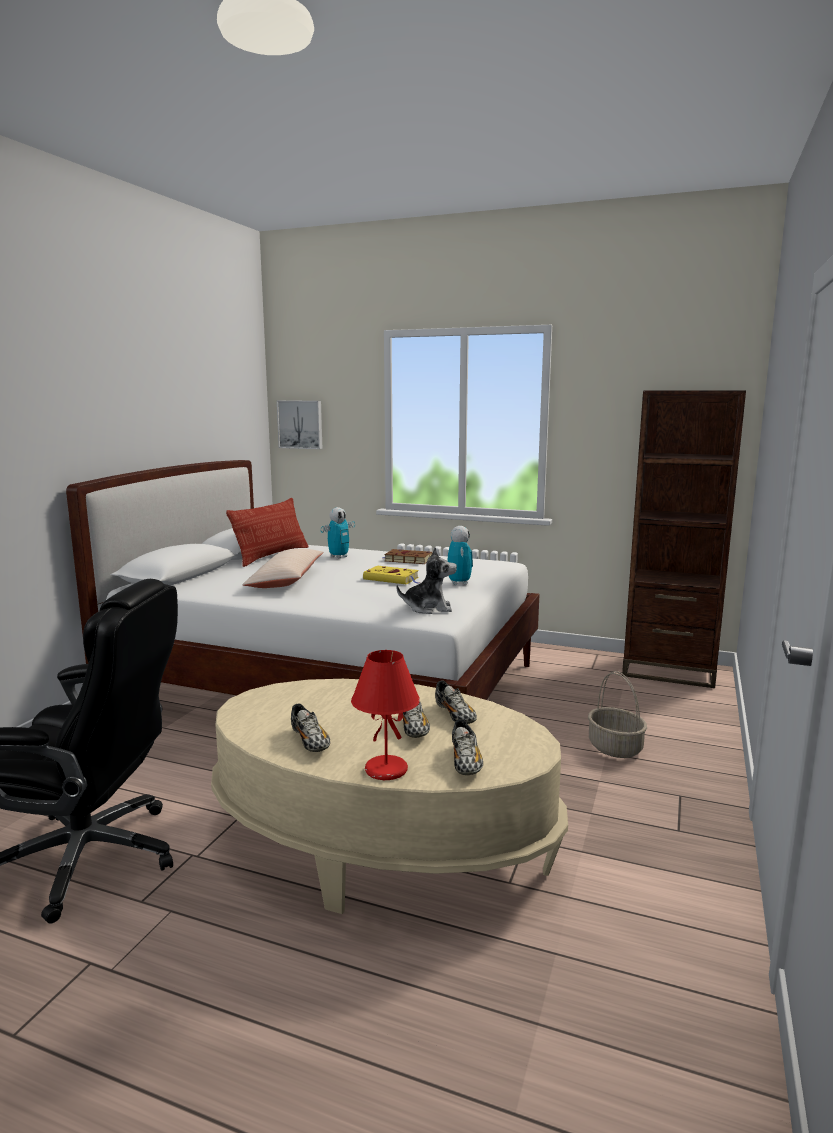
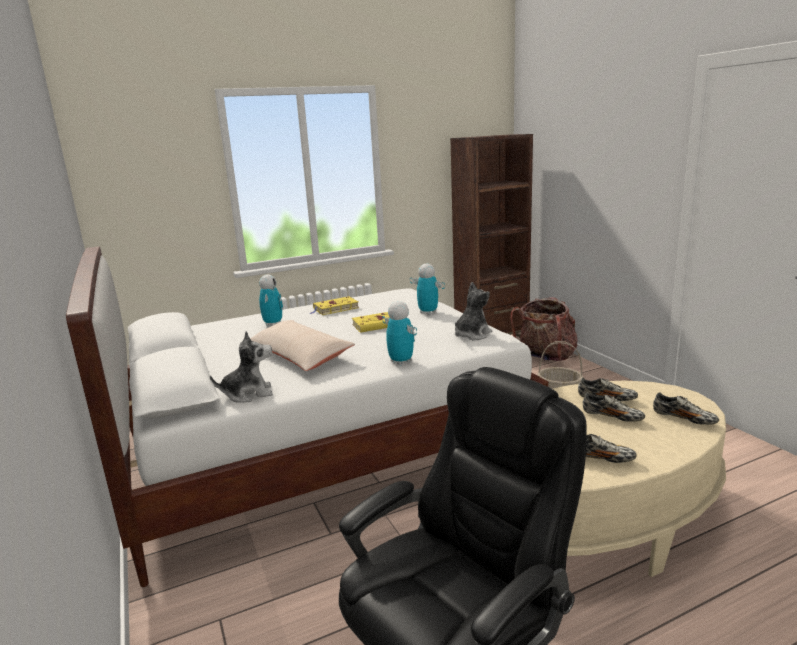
camera: 45 degrees left, 5 degrees up
pillow [226,498,309,567] -> none
picture [277,401,322,449] -> none
red table lamp [351,650,420,780] -> none
brown book [382,549,433,564] -> yellow book [310,296,359,315]
none -> plush toy [210,331,273,403]
none -> toy robot [382,301,417,366]
none -> backpack [510,297,577,361]

